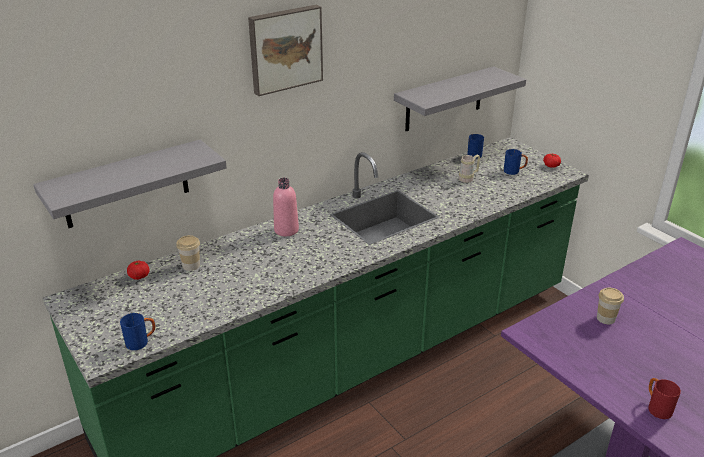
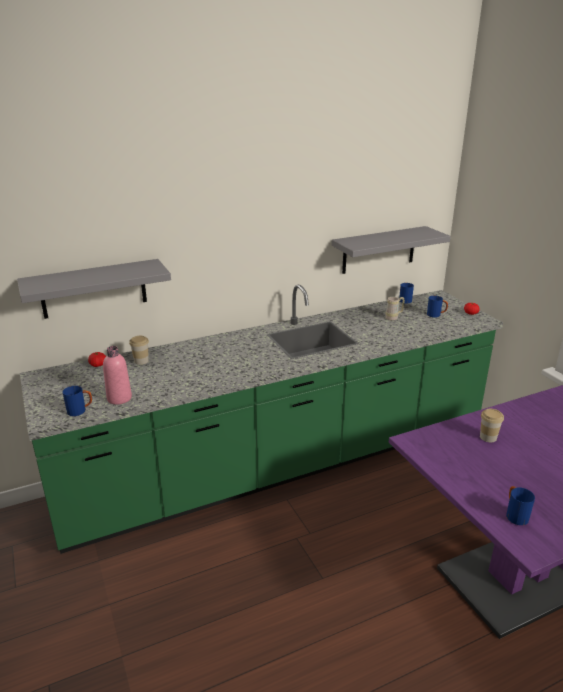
camera: 10 degrees right, 5 degrees down
picture [248,5,323,96] -> none
pink bottle [273,178,299,236] -> pink bottle moved to [103,346,132,404]
red mug [648,378,681,419] -> blue mug [506,486,535,525]

